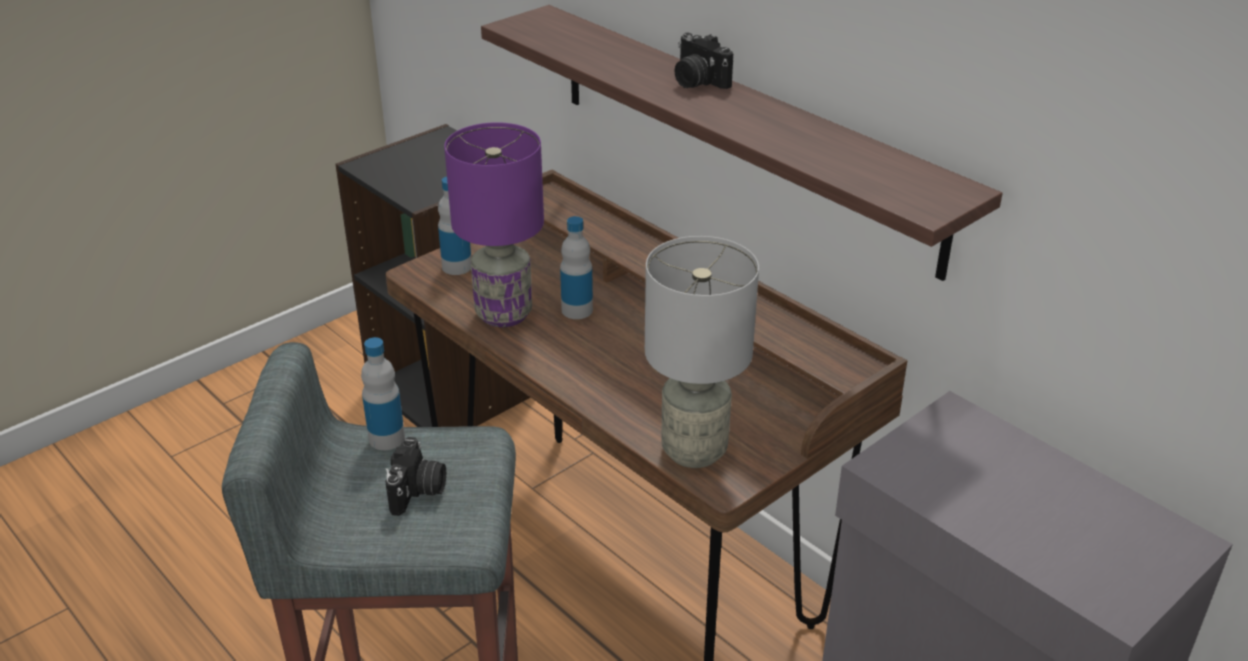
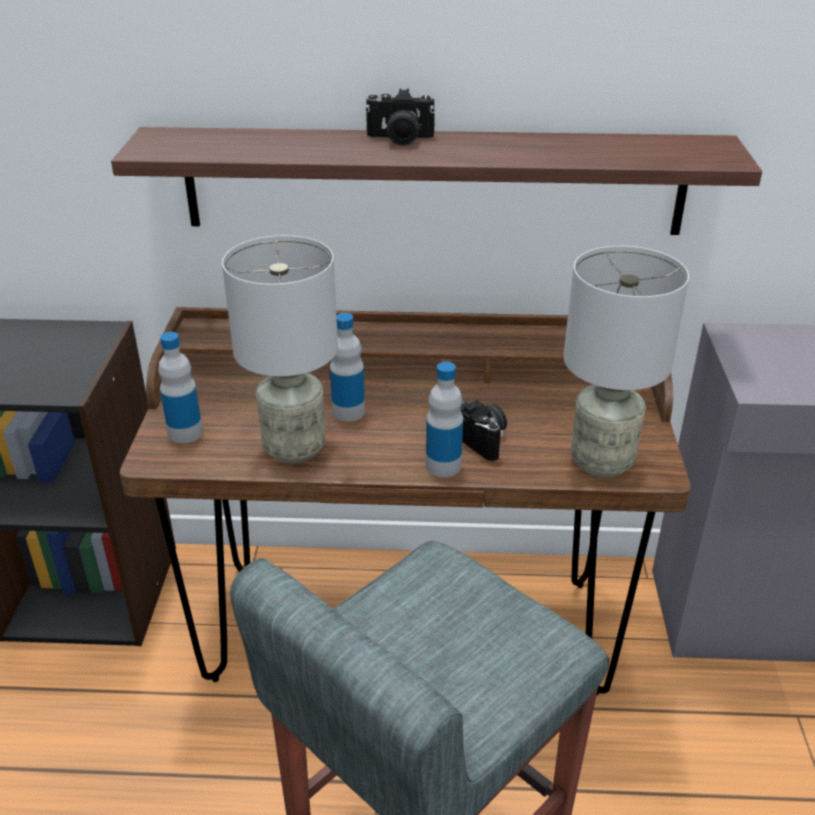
camera: 45 degrees left, 0 degrees up
bottle [361,337,405,450] -> bottle moved to [426,362,463,477]
camera [385,437,446,516] -> camera moved to [460,399,507,461]
purple table lamp [444,122,544,327] -> grey table lamp [222,235,338,464]

